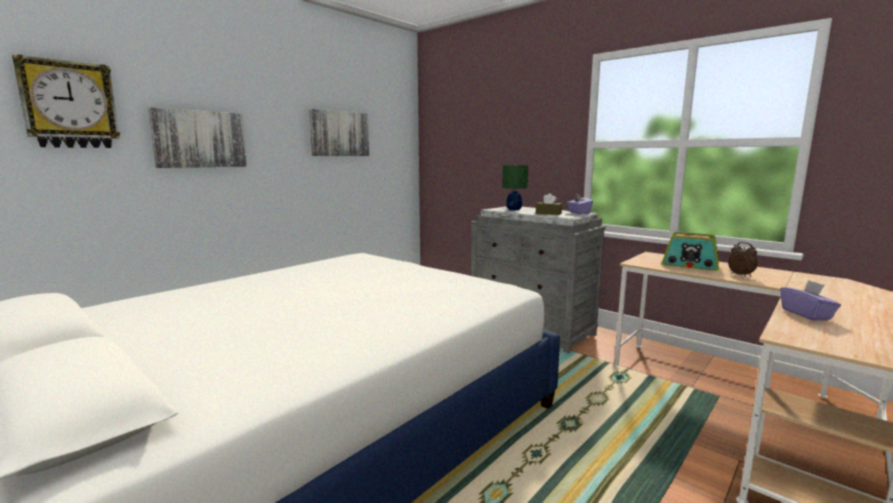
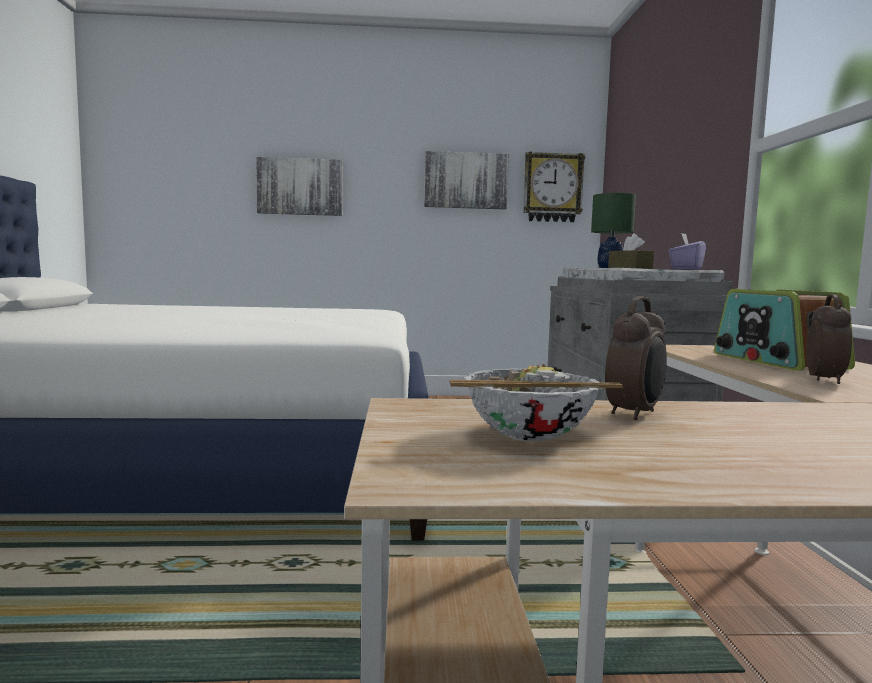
camera: 45 degrees right, 5 degrees down
wall clock [12,54,120,148] -> wall clock moved to [523,151,585,222]
purple tissue box [780,280,841,321] -> alarm clock [605,296,667,420]
none -> bowl [450,364,623,441]

